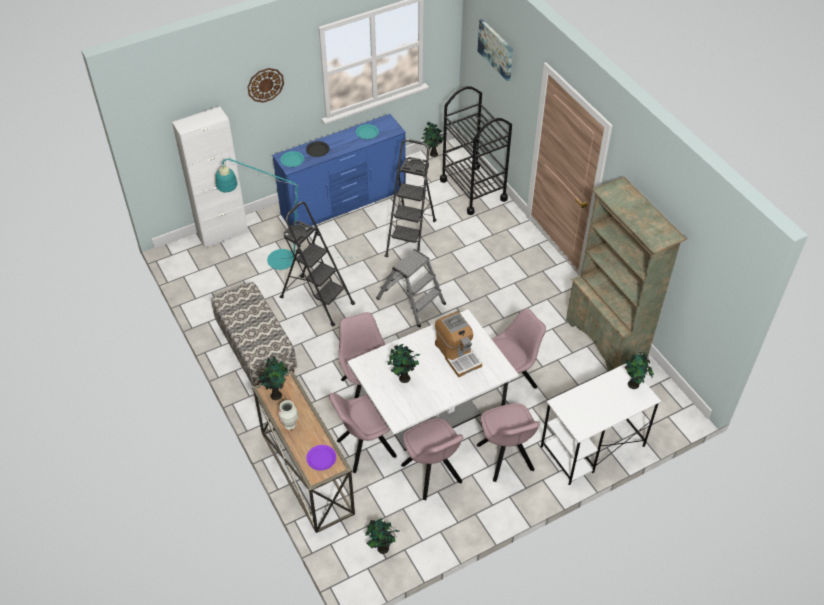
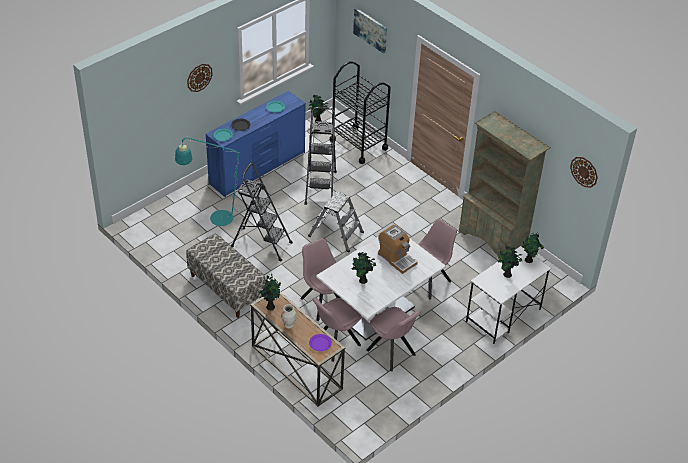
camera: 15 degrees left, 5 degrees down
white cabinet [172,106,248,248] -> none
potted plant [365,518,399,554] -> potted plant moved to [497,246,522,278]
pink chair [476,403,540,482] -> none
none -> wall clock [570,157,598,188]

